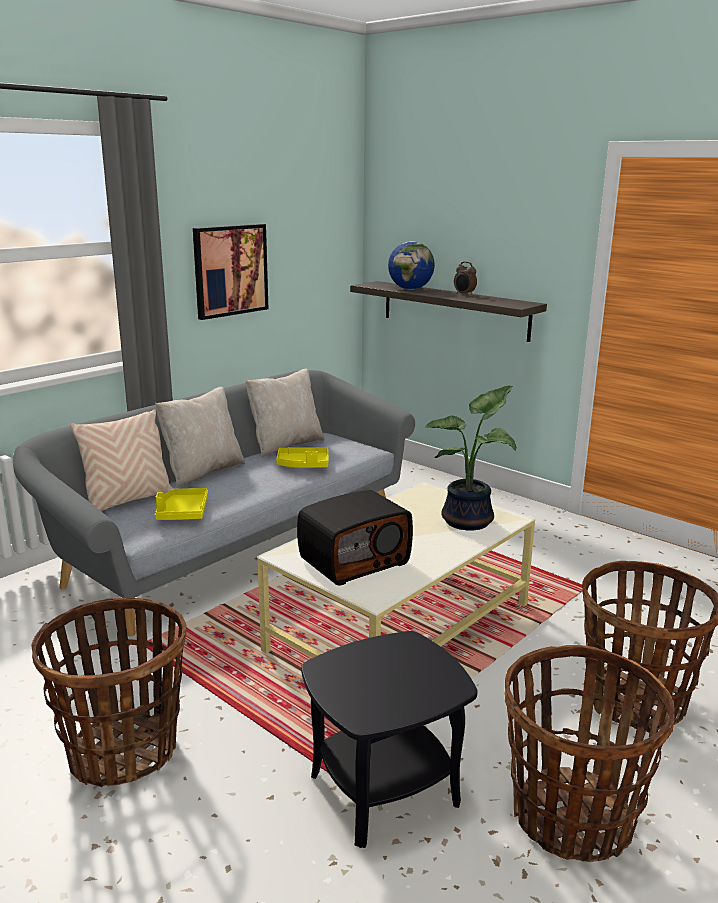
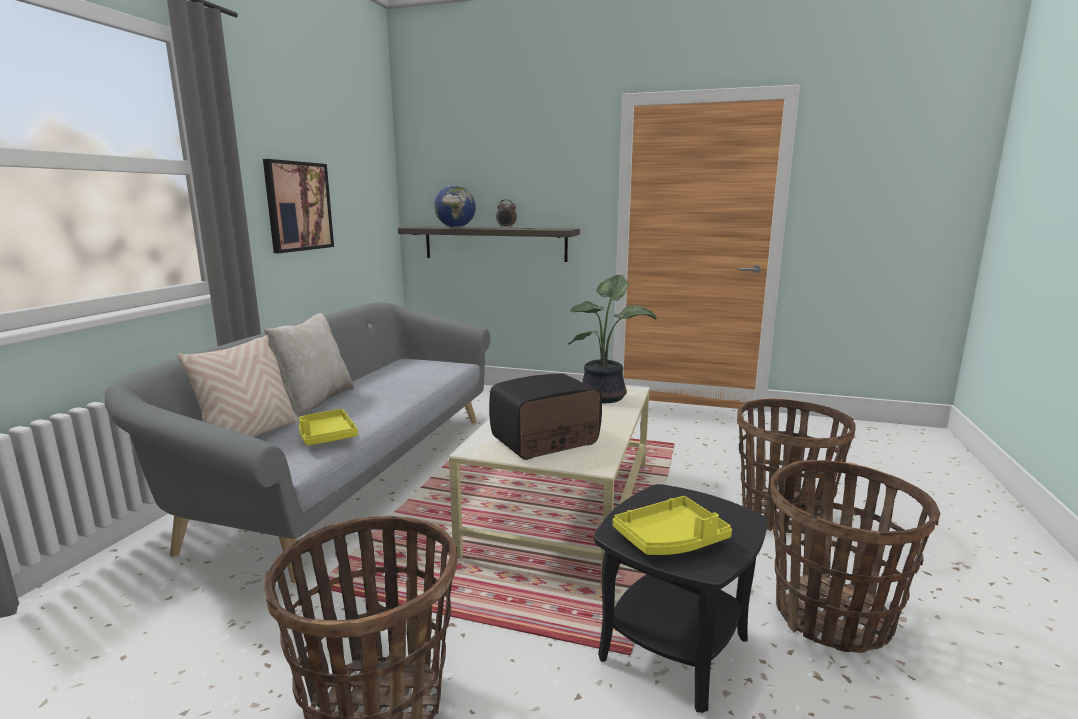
camera: 25 degrees left, 5 degrees down
beige pillow [246,368,325,457] -> none
yellow tray [276,447,328,468] -> yellow tray moved to [613,496,732,555]
radio [297,490,413,586] -> radio turned 150 degrees counterclockwise [489,374,602,460]

